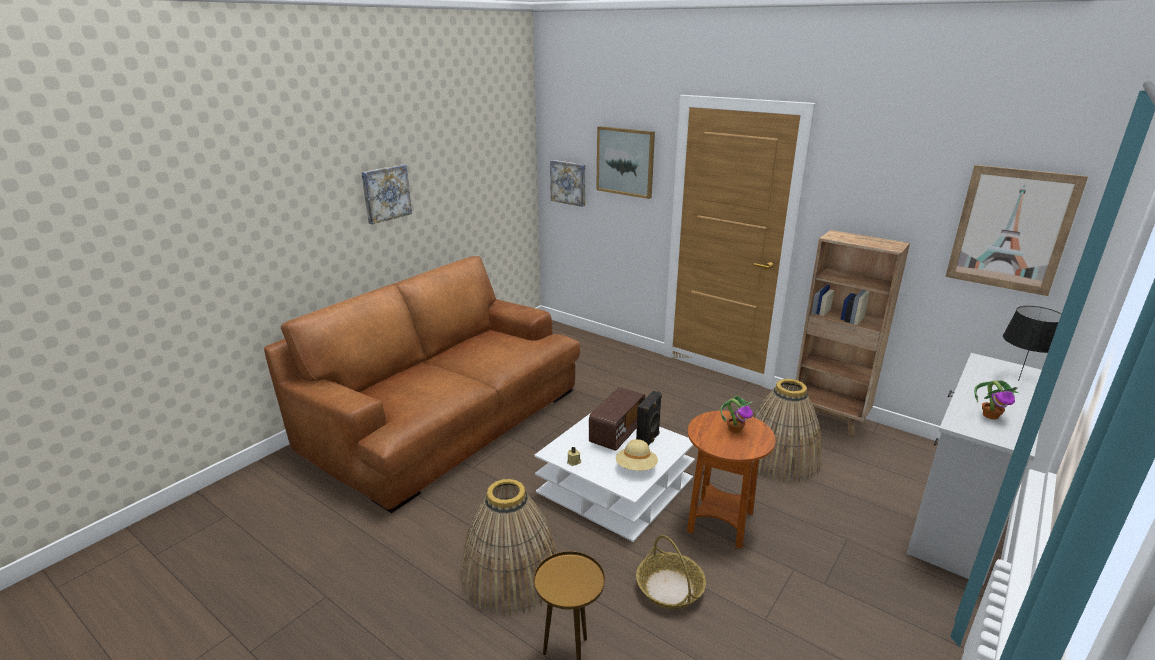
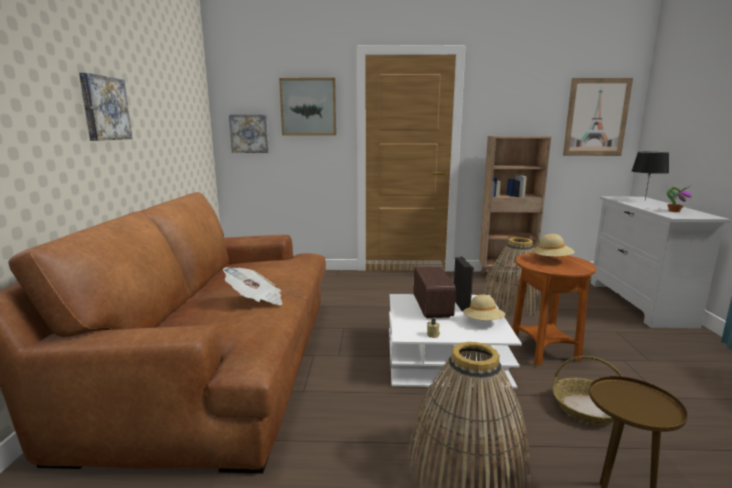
camera: 35 degrees left, 10 degrees down
potted plant [721,396,753,433] -> beige hat [532,234,575,256]
none -> newspaper [223,267,282,305]

